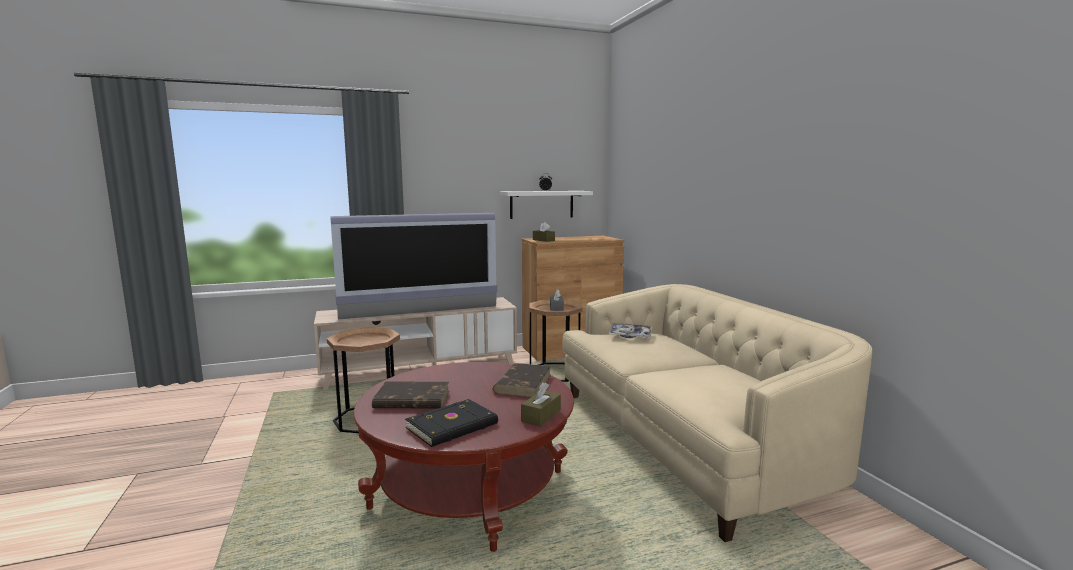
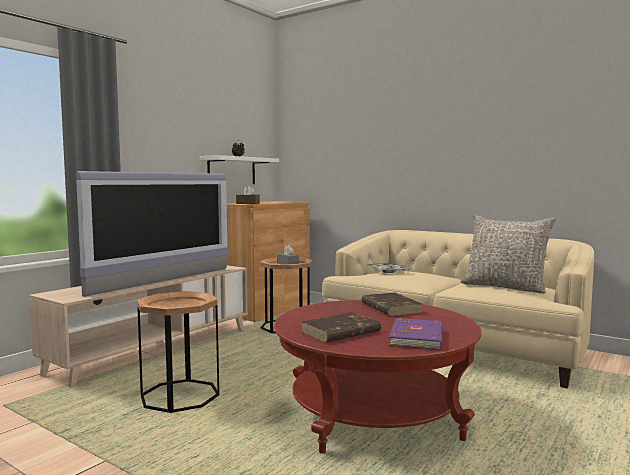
camera: 35 degrees left, 5 degrees down
black book [405,399,498,447] -> purple book [389,318,443,350]
brown tissue box [521,382,561,427] -> none
none -> grey pillow [460,214,556,294]

